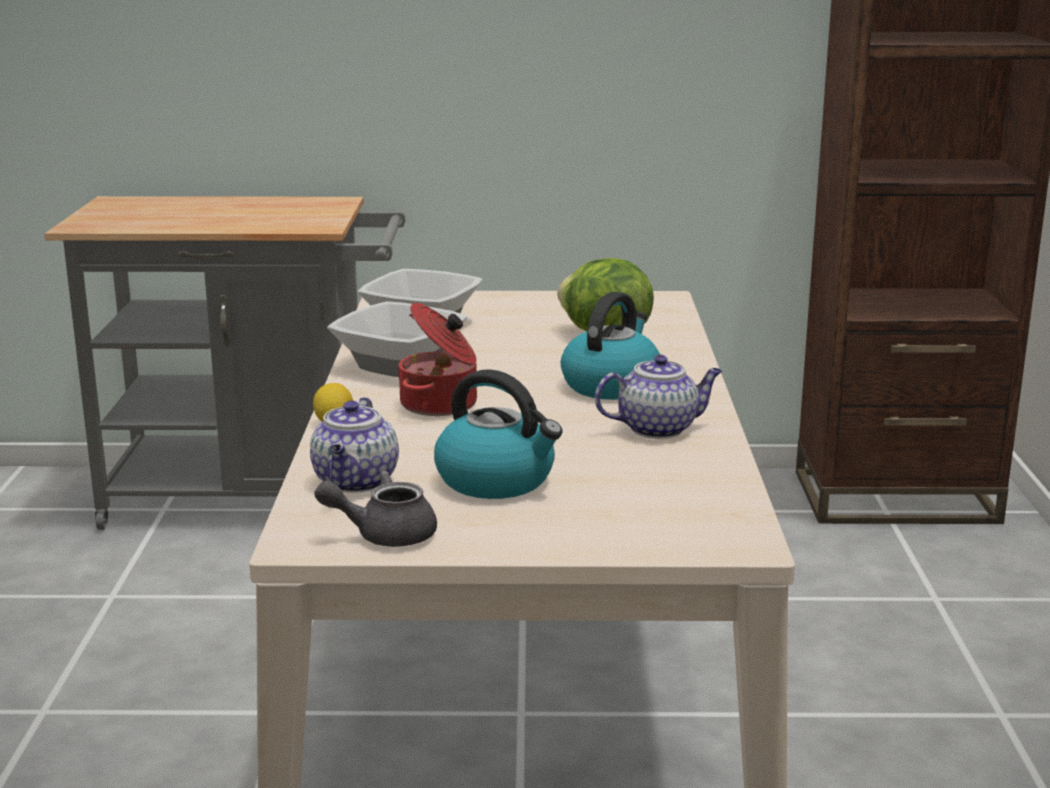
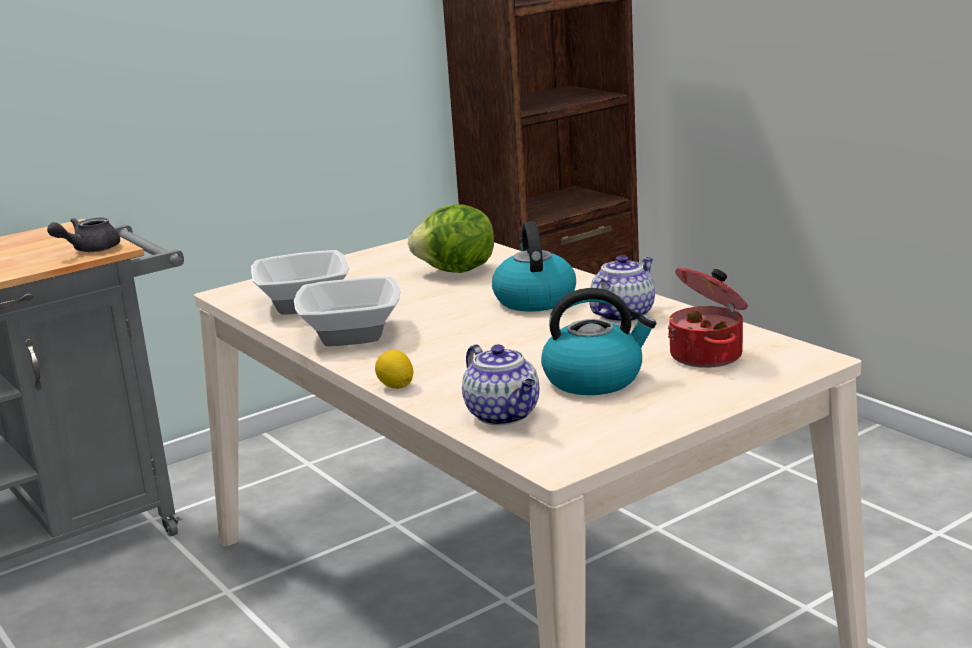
camera: 35 degrees left, 0 degrees up
grey teapot [315,471,437,547] -> grey teapot moved to [47,217,120,252]
cooking pot [398,303,477,416] -> cooking pot moved to [668,268,748,368]

